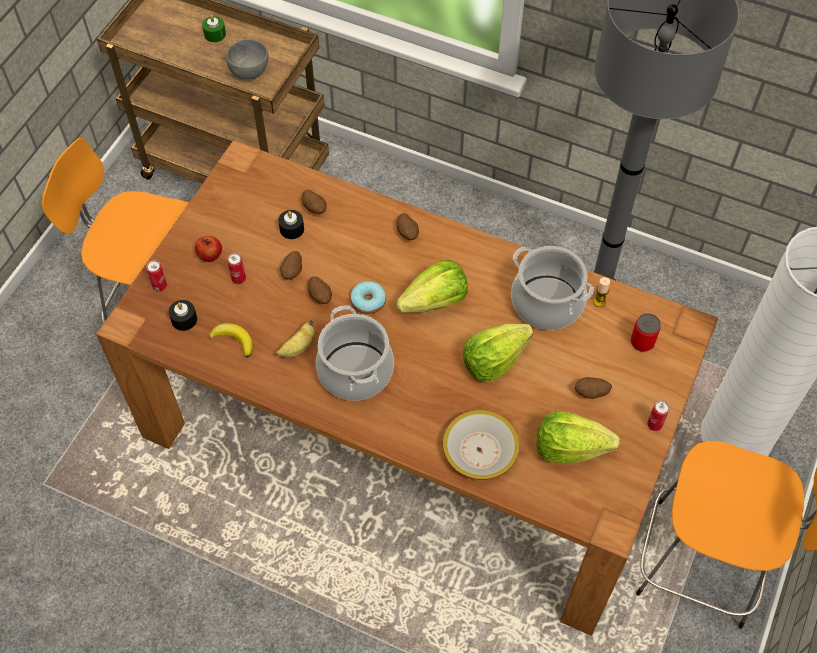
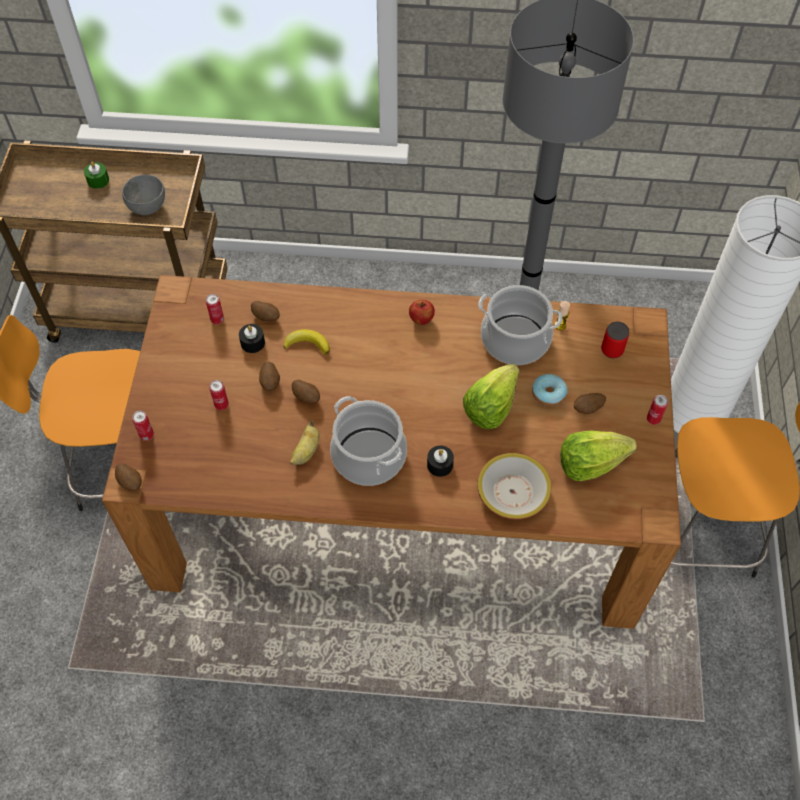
camera: 20 degrees left, 0 degrees up
black candle [169,300,197,331] -> black candle moved to [427,445,454,477]
apple [195,236,222,262] -> apple moved to [409,300,435,325]
banana [209,323,253,358] -> banana moved to [284,329,330,354]
donut [350,281,386,314] -> donut moved to [532,374,568,406]
potato [396,213,419,240] -> potato moved to [115,463,142,491]
lettuce [396,260,468,313] -> none
none -> can [206,294,224,324]

